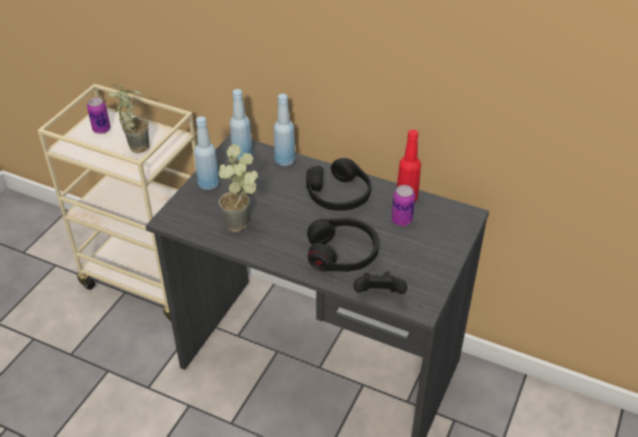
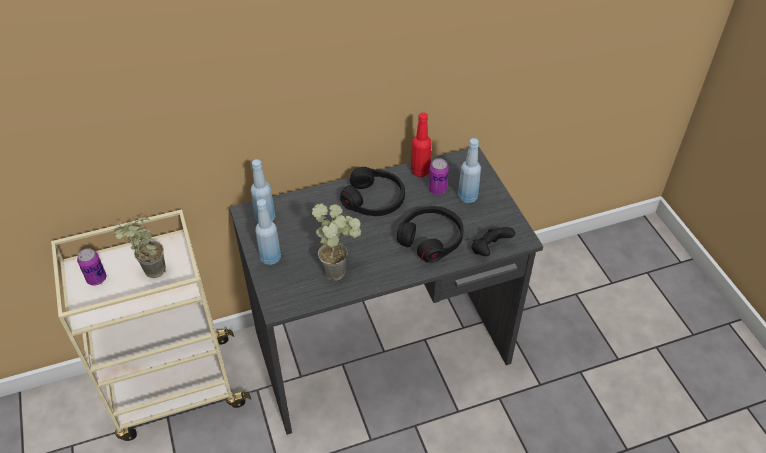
camera: 45 degrees left, 5 degrees up
blue bottle [274,94,295,166] -> blue bottle moved to [458,138,481,203]

